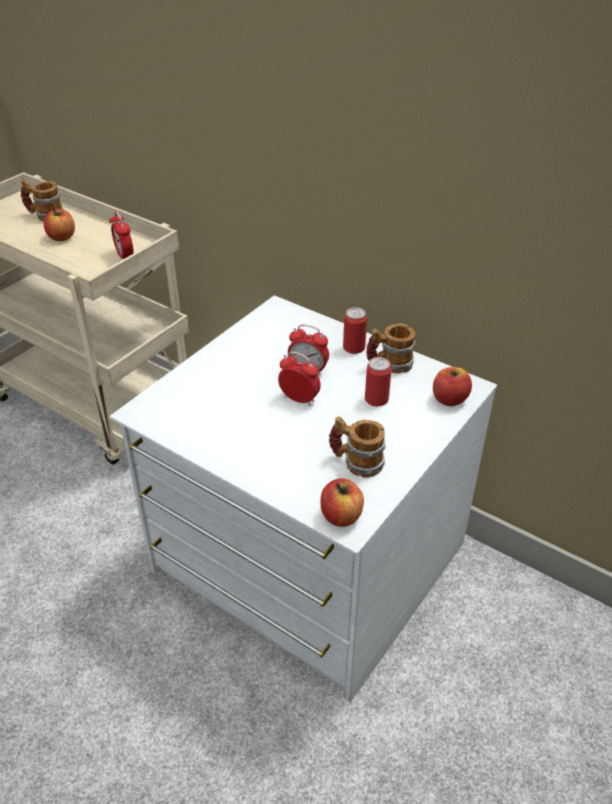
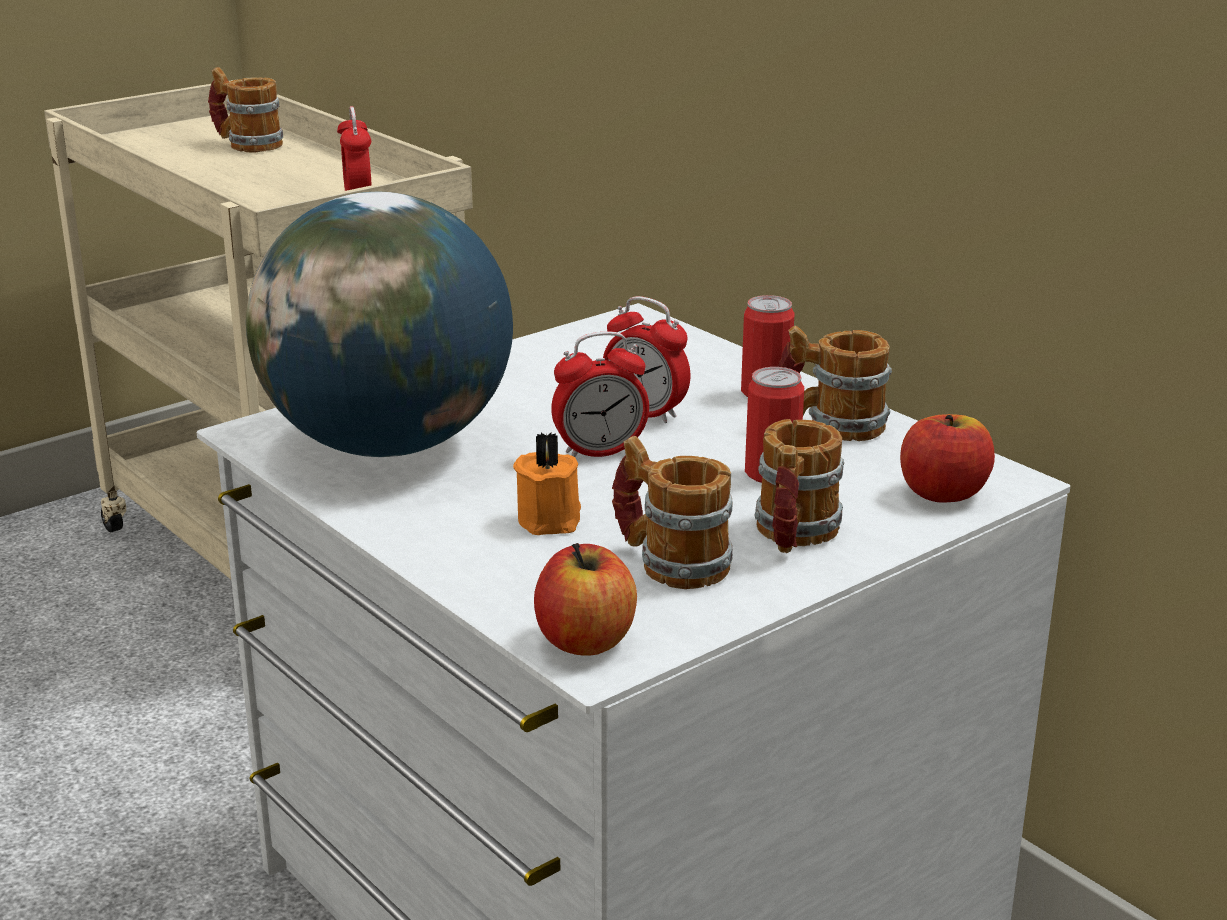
camera: 15 degrees right, 15 degrees down
apple [44,208,75,241] -> none
alarm clock [278,352,321,406] -> alarm clock turned 120 degrees clockwise [551,332,649,457]
none -> globe [246,192,513,457]
none -> orange candle [513,432,581,535]
none -> mug [755,419,844,553]

